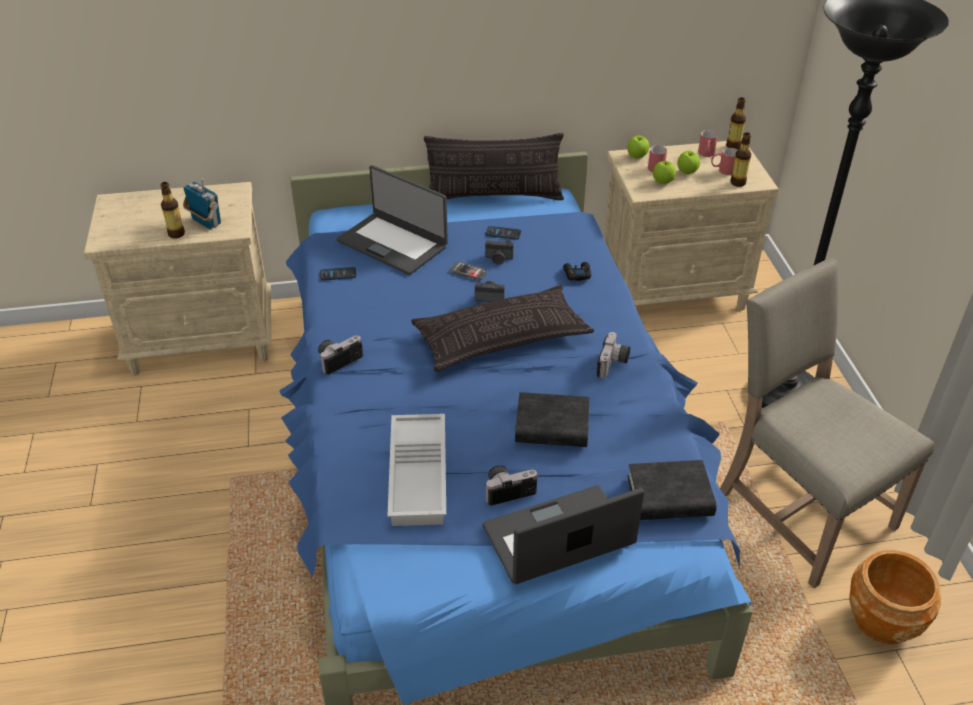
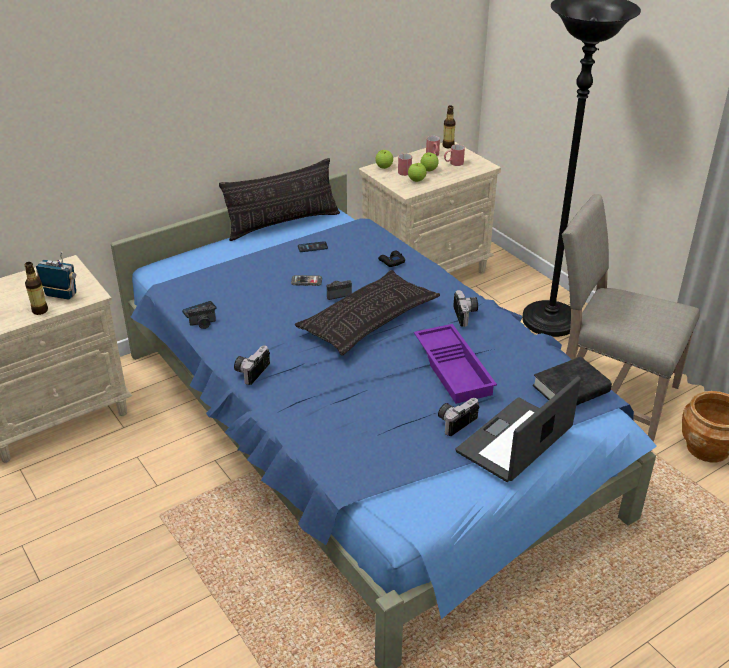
camera: 25 degrees left, 5 degrees down
laptop [337,165,448,275] -> none
white tray [387,414,446,526] -> none
camera [485,240,514,264] -> camera moved to [188,305,216,329]
black book [515,392,589,447] -> purple tray [414,324,497,404]
bottle [731,132,751,187] -> none

